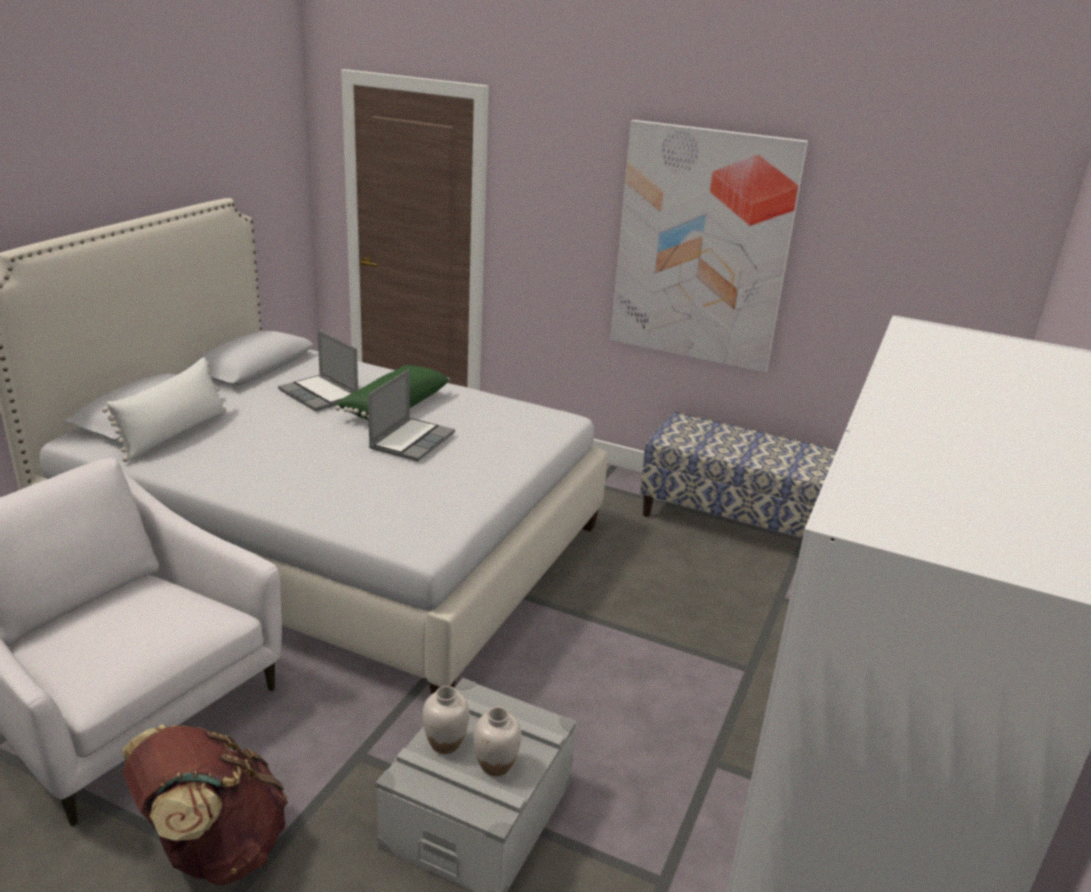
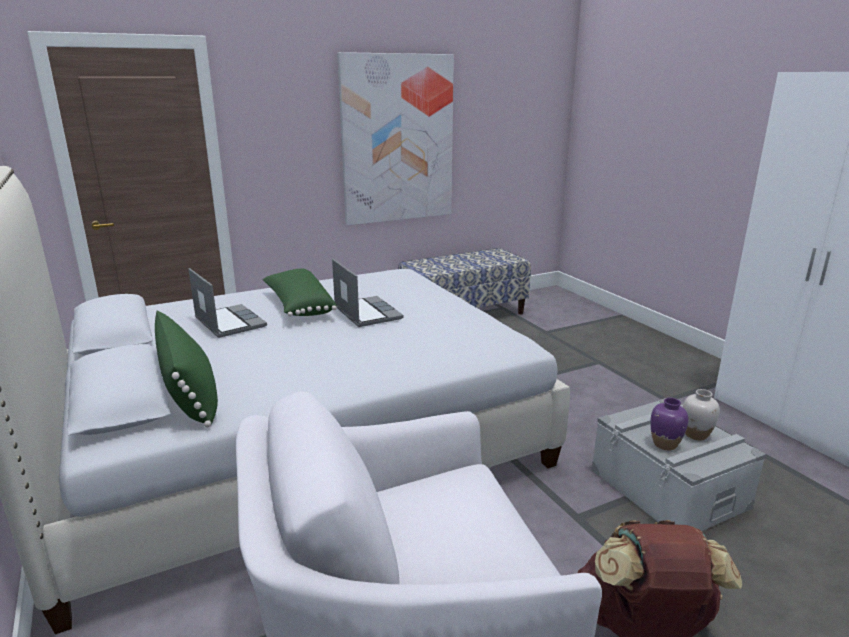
camera: 50 degrees left, 5 degrees down
white pillow [102,357,226,462] -> green pillow [155,311,218,428]
laptop [278,330,358,411] -> laptop turned 120 degrees counterclockwise [188,268,267,338]
white vase [422,686,469,754] -> purple vase [650,398,688,450]

